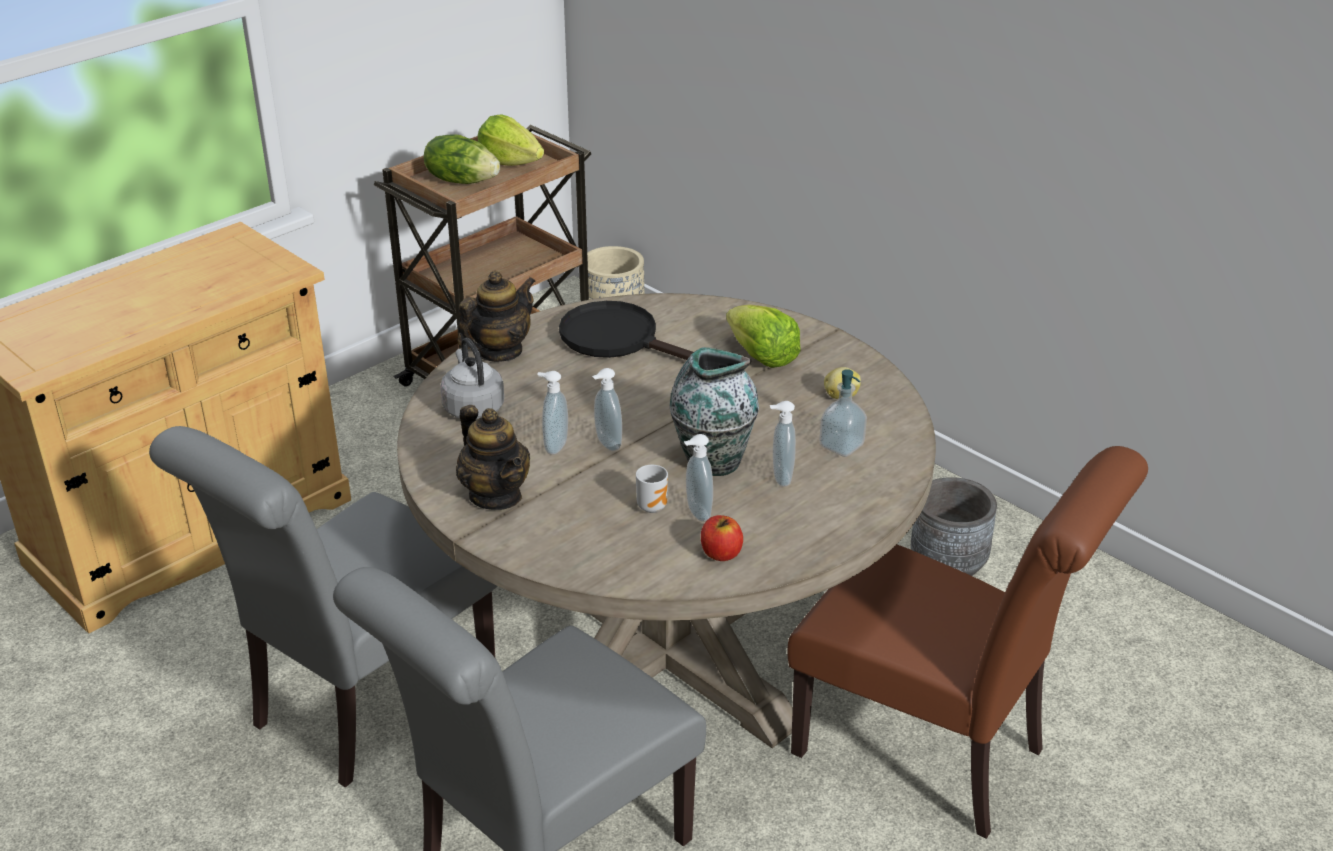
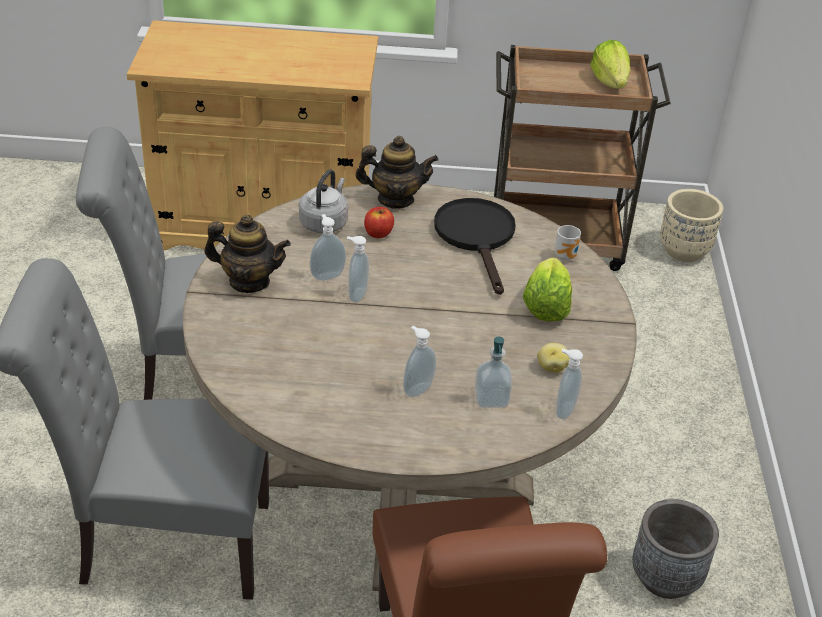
camera: 45 degrees right, 5 degrees up
lettuce [424,134,500,184] -> none
teapot [456,405,530,510] -> teapot turned 90 degrees counterclockwise [204,215,291,293]
mug [636,465,668,513] -> mug moved to [555,225,581,261]
vase [670,347,759,476] -> none
soap dispenser [684,434,713,522] -> soap dispenser moved to [556,349,583,420]
apple [701,515,743,561] -> apple moved to [364,207,394,238]

